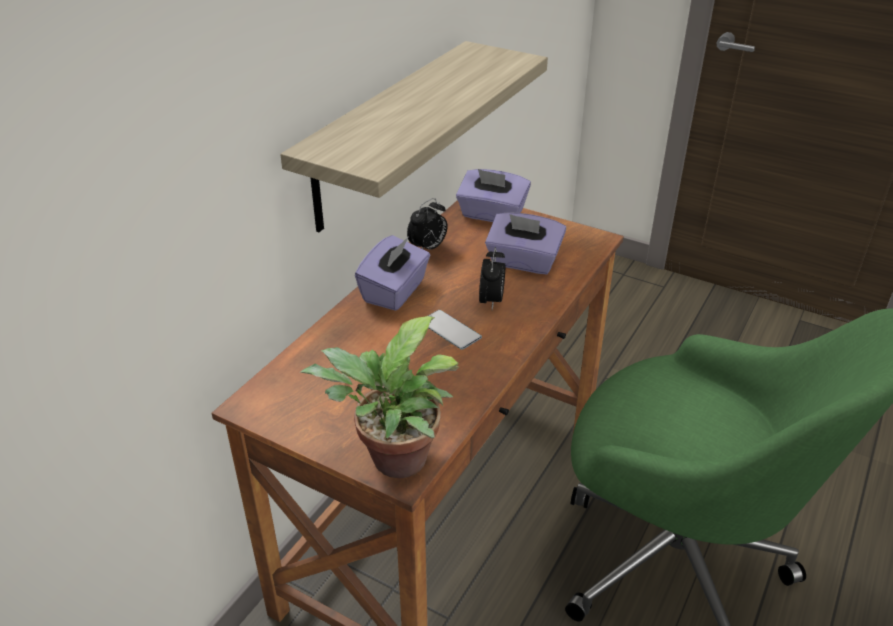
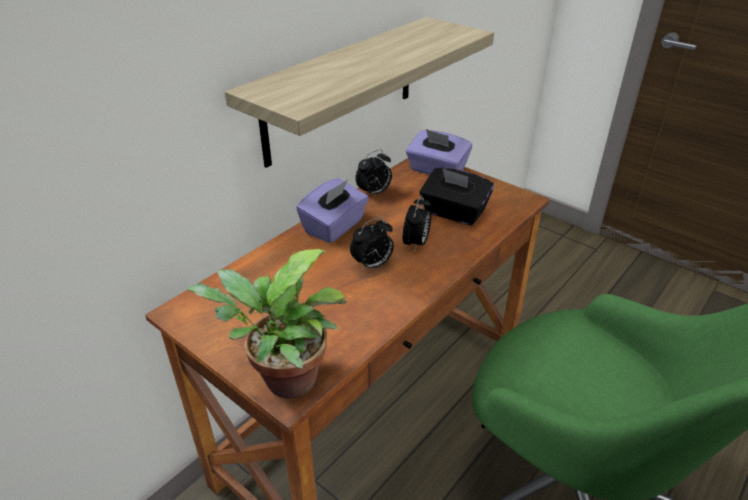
camera: 10 degrees right, 0 degrees up
phone [428,310,482,350] -> alarm clock [350,217,394,271]
purple tissue box [485,212,566,274] -> black tissue box [420,168,494,225]

